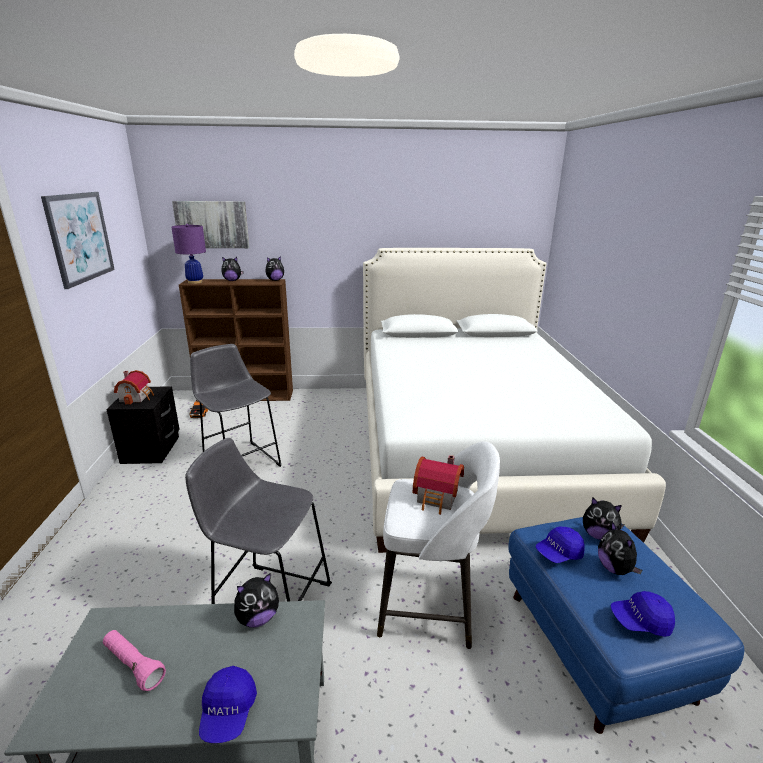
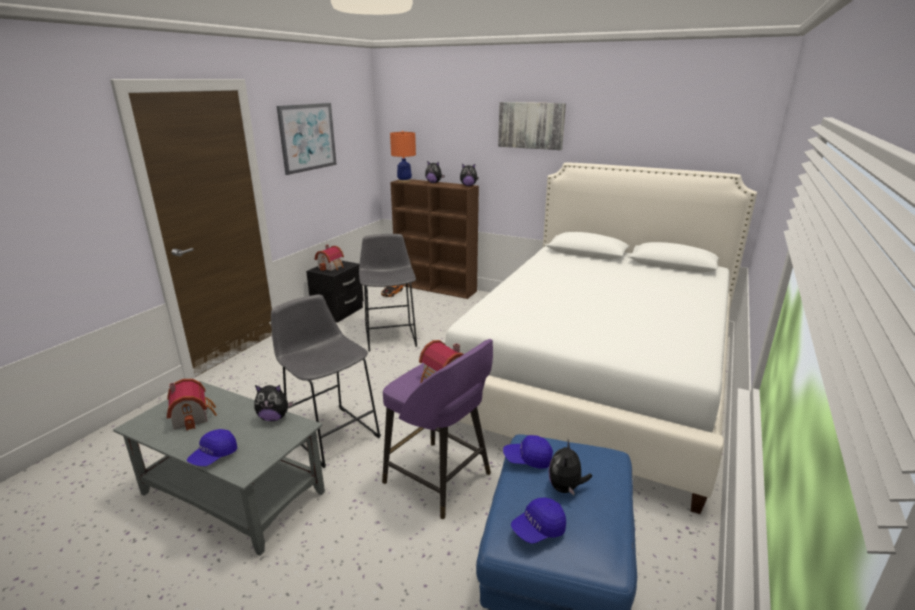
camera: 30 degrees right, 0 degrees up
pink flashlight [103,630,166,691] -> toy house [167,379,217,431]
purple table lamp [171,224,206,284] -> orange table lamp [390,131,416,183]
picture [172,201,249,248] -> picture moved to [498,102,566,150]
white stool [377,441,500,649] -> purple stool [382,339,493,519]
plush toy [583,497,624,540] -> none
blue cap [611,591,675,637] -> blue cap turned 60 degrees counterclockwise [511,498,566,544]

